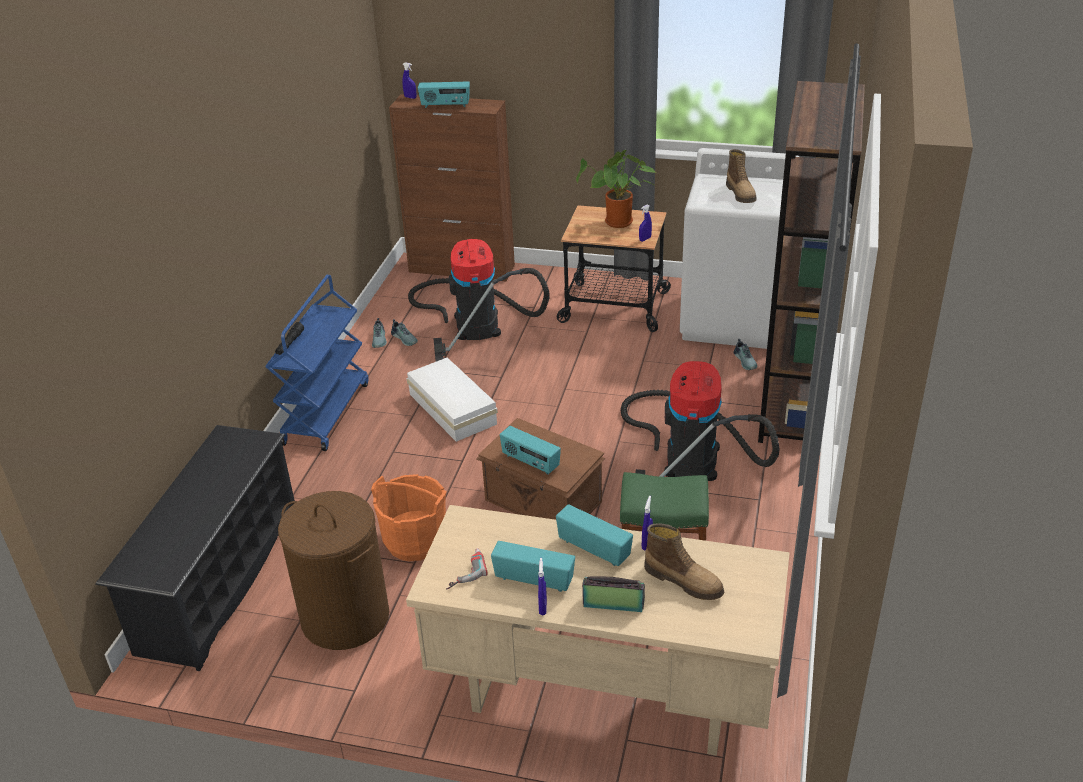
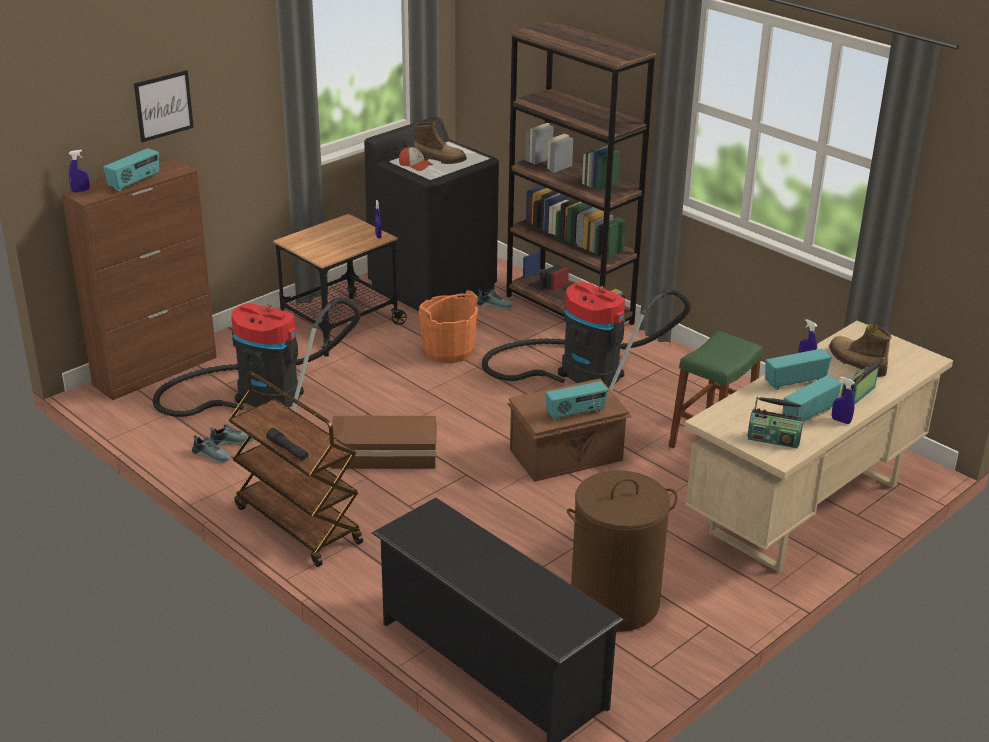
camera: 60 degrees left, 5 degrees down
blue cart [266,275,369,451] -> brown cart [228,371,363,567]
orange bucket [371,474,447,561] -> orange bucket moved to [419,290,478,363]
white storage box [407,358,498,442] -> brown storage box [330,416,437,469]
power drill [446,548,488,590] -> radio [748,397,803,449]
potted plant [576,150,656,228] -> none
boot [644,523,724,600] -> boot turned 105 degrees counterclockwise [829,324,892,377]
white washing machine [680,148,799,349] -> black washing machine [364,117,499,311]
none -> picture [134,70,194,142]
none -> cap [399,147,433,171]

